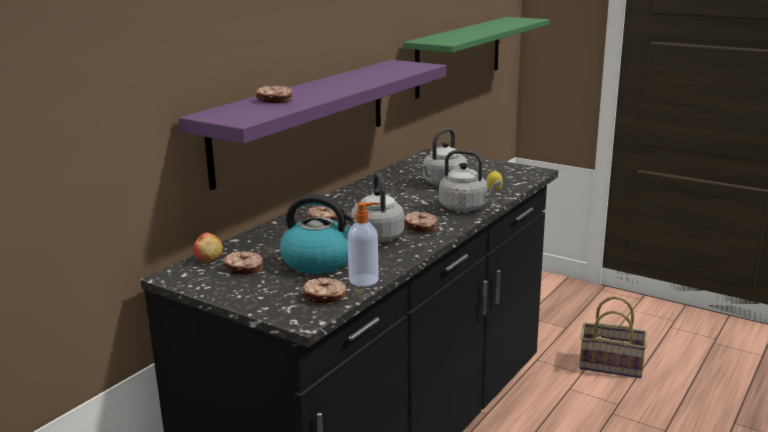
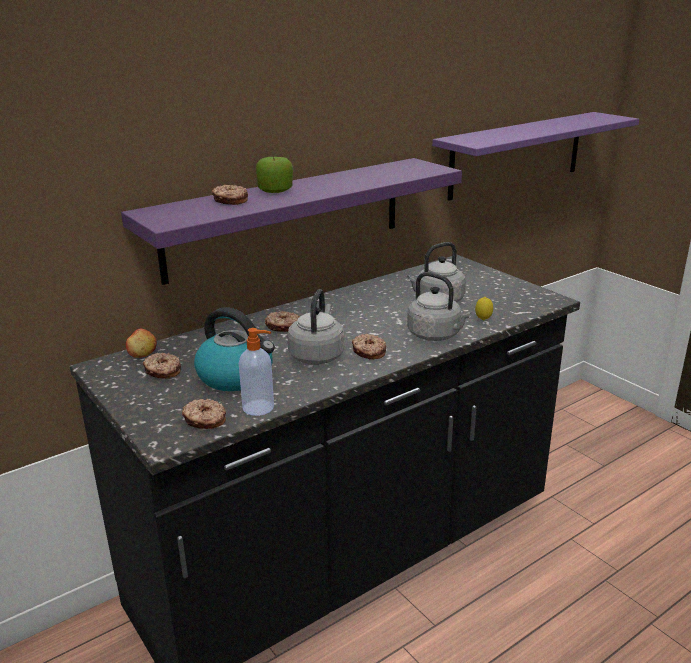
camera: 20 degrees right, 5 degrees up
green shelf [403,17,549,99] -> purple shelf [432,112,639,201]
basket [579,296,647,378] -> none
none -> apple [256,156,293,193]

